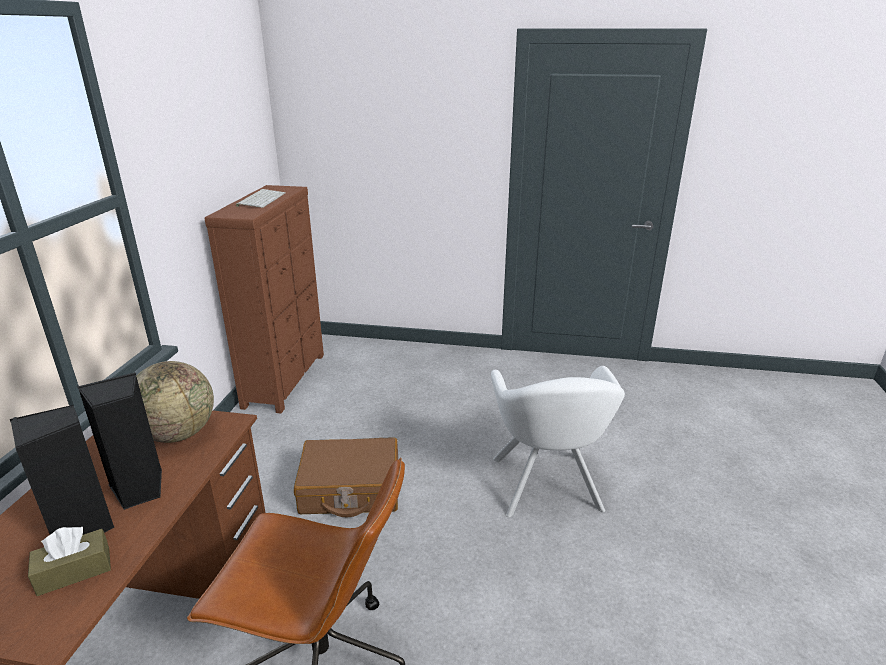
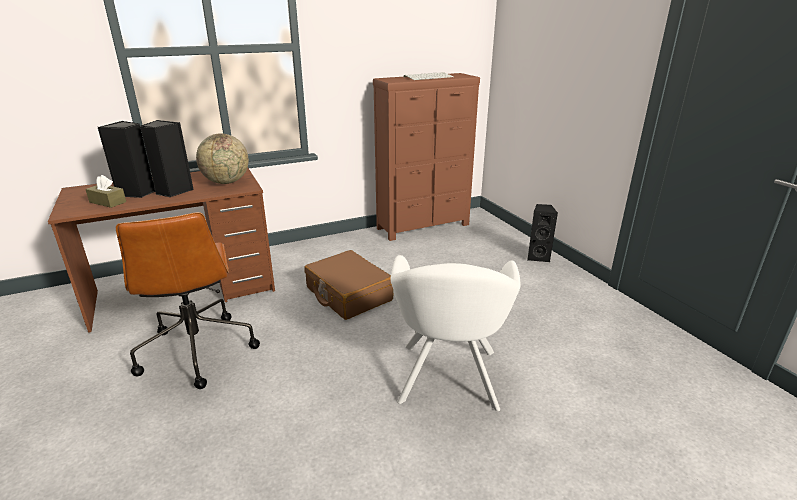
camera: 55 degrees right, 0 degrees up
white armchair [491,366,625,517] -> white armchair turned 45 degrees counterclockwise [391,255,520,411]
none -> black speaker [527,204,558,262]

